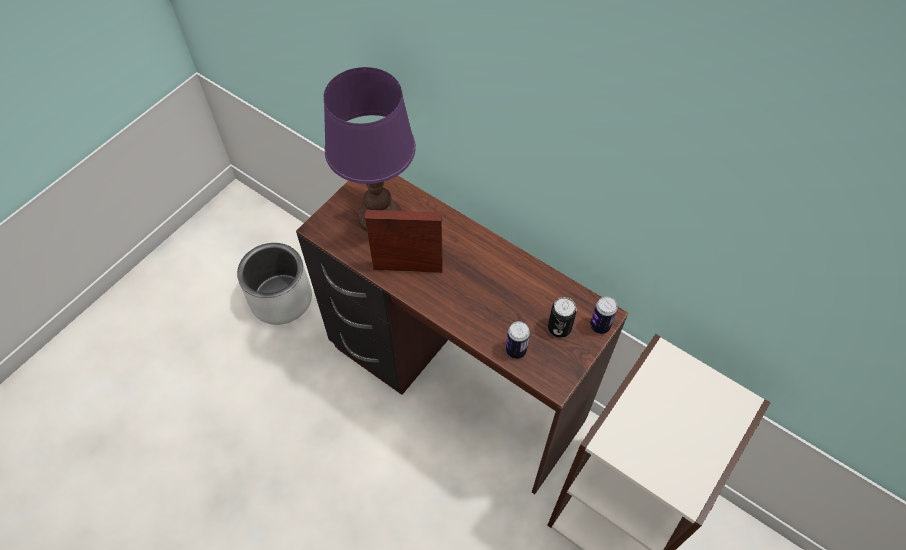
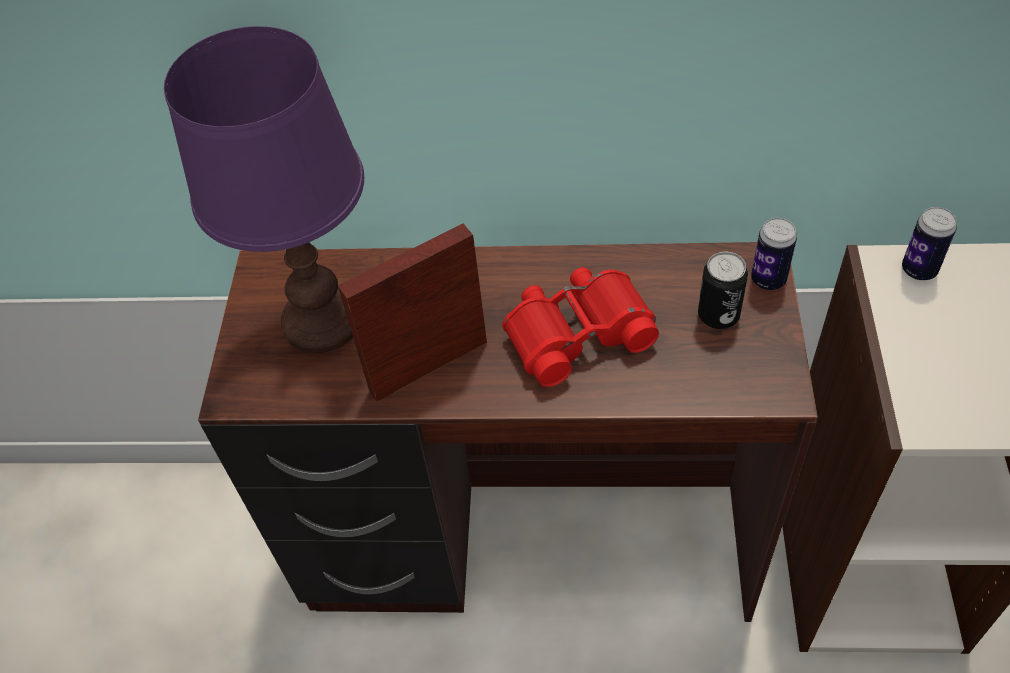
camera: 30 degrees left, 5 degrees down
grey planter [237,243,312,325] -> none
can [506,321,530,359] -> can moved to [902,207,957,280]
none -> red binoculars [502,267,659,387]

